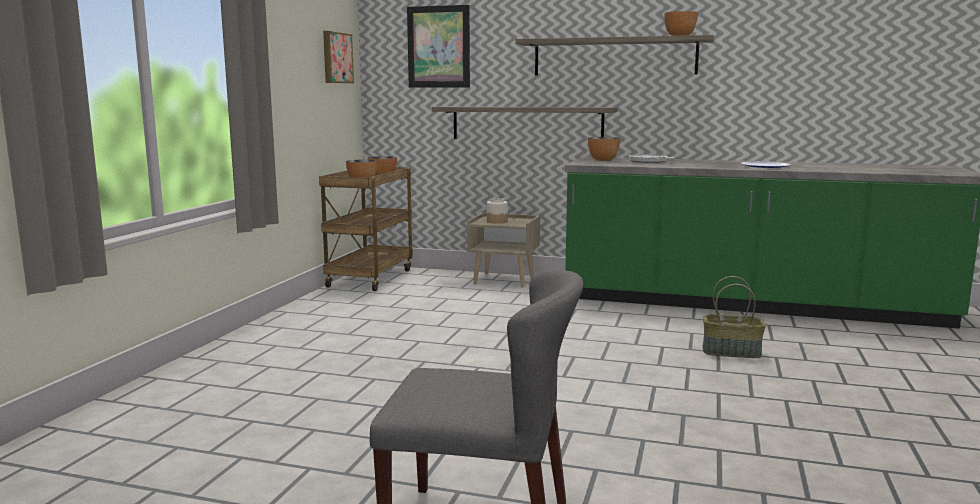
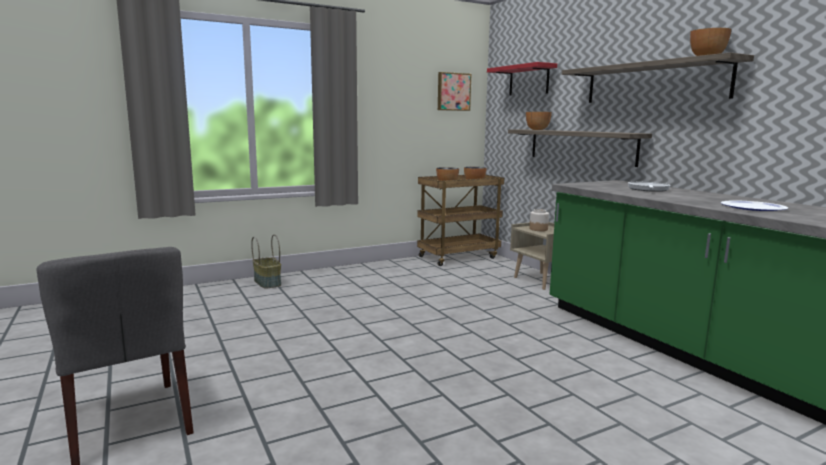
camera: 45 degrees right, 0 degrees up
picture [407,5,470,88] -> red shelf [487,62,557,95]
bowl [588,137,620,161] -> bowl moved to [526,112,552,130]
basket [703,276,766,358] -> basket moved to [251,234,281,289]

